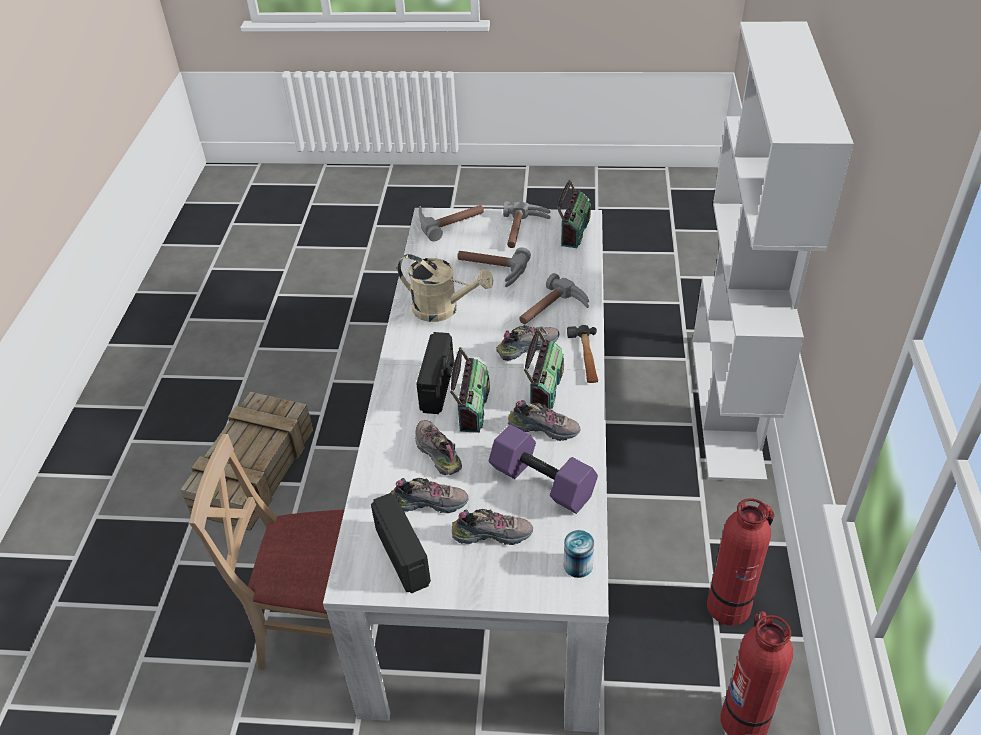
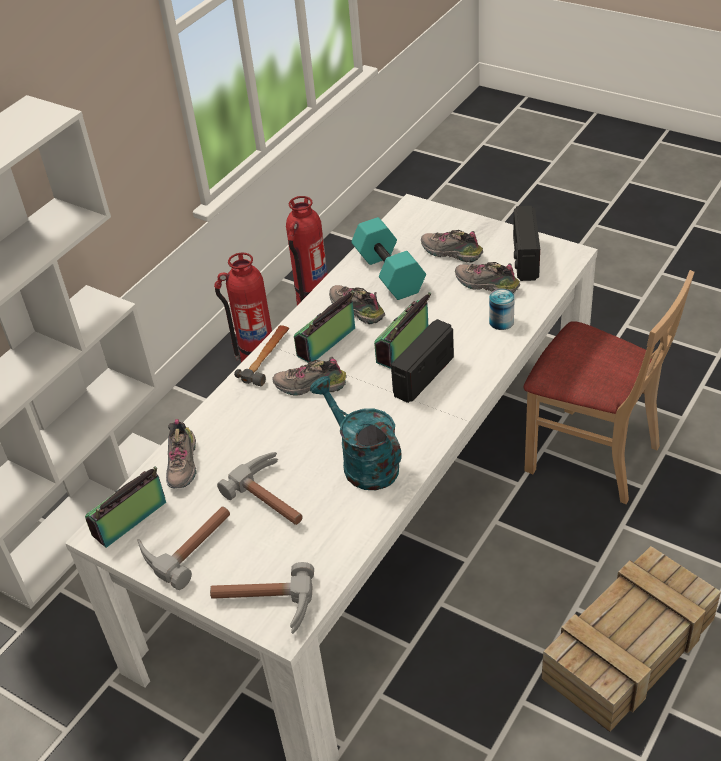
camera: 150 degrees left, 0 degrees up
beige watering can [397,254,493,322] -> turquoise watering can [310,376,402,490]
shoe [415,420,462,475] -> shoe moved to [166,419,196,489]
purple dumbbell [489,424,598,514] -> turquoise dumbbell [351,217,426,300]
hammer [519,273,589,325] -> none
can [564,530,594,578] -> can moved to [489,289,515,330]

